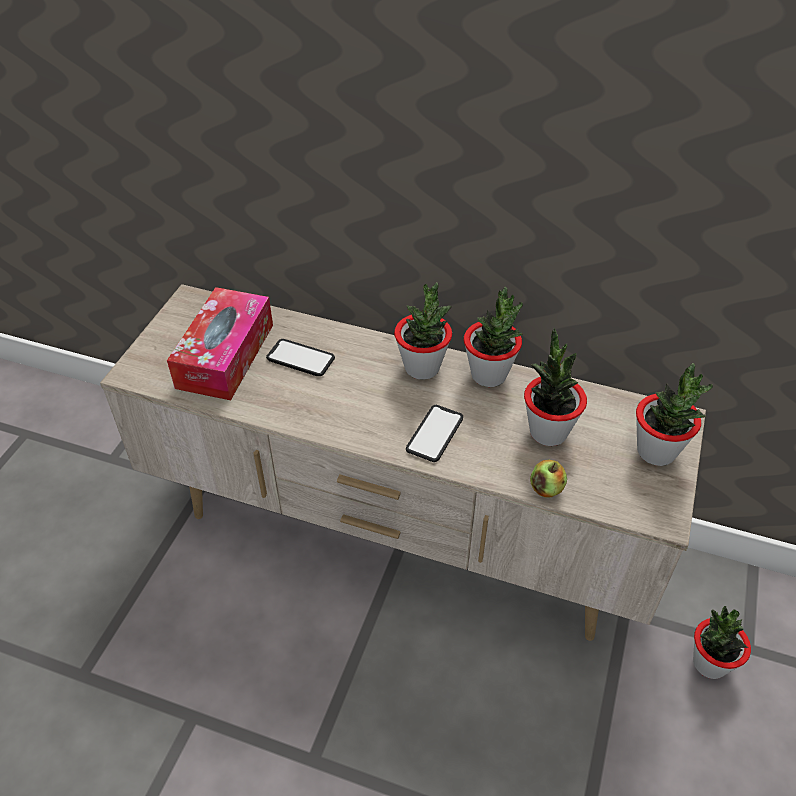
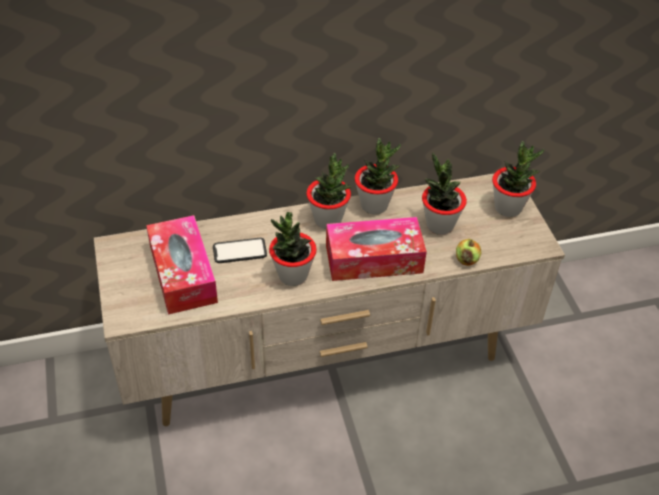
camera: 35 degrees left, 0 degrees up
phone [406,405,463,462] -> tissue box [326,217,427,281]
potted plant [693,606,751,679] -> potted plant moved to [269,212,317,286]

